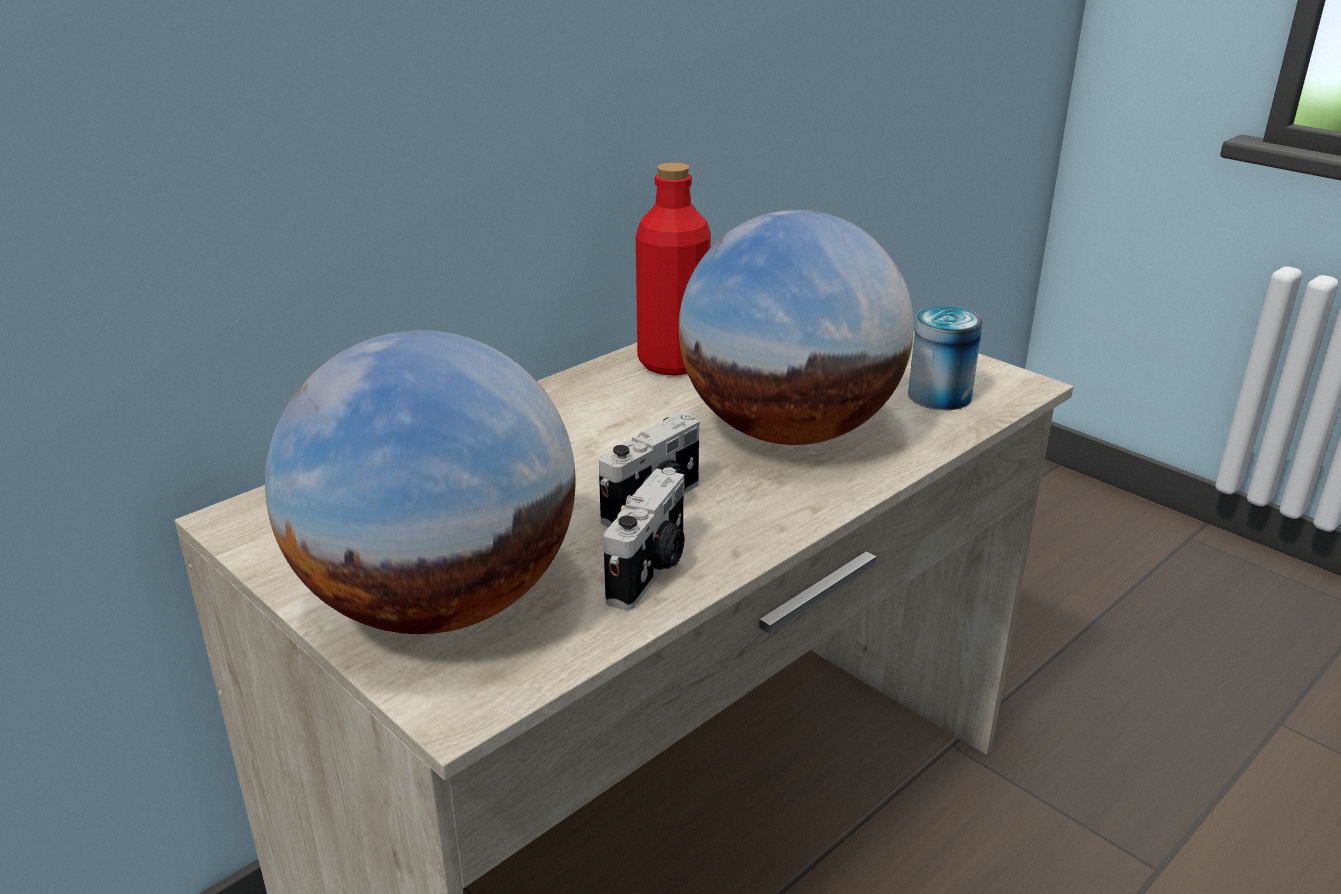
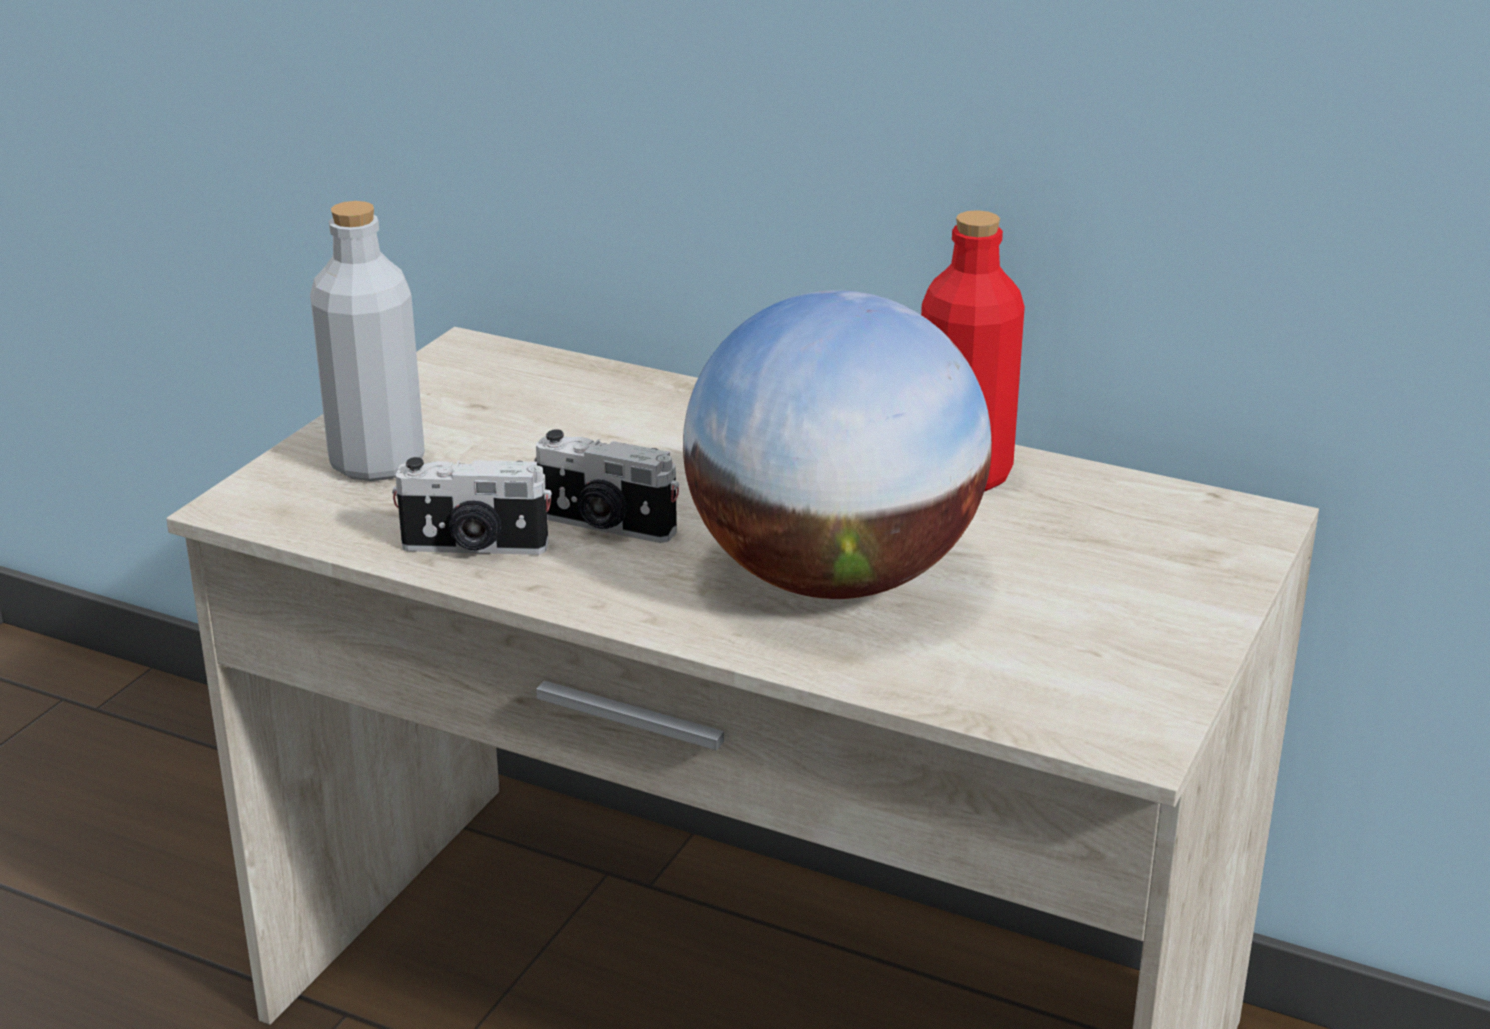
camera: 70 degrees right, 0 degrees up
globe [265,330,575,634] -> grey bottle [310,201,425,481]
can [908,306,983,410] -> none

